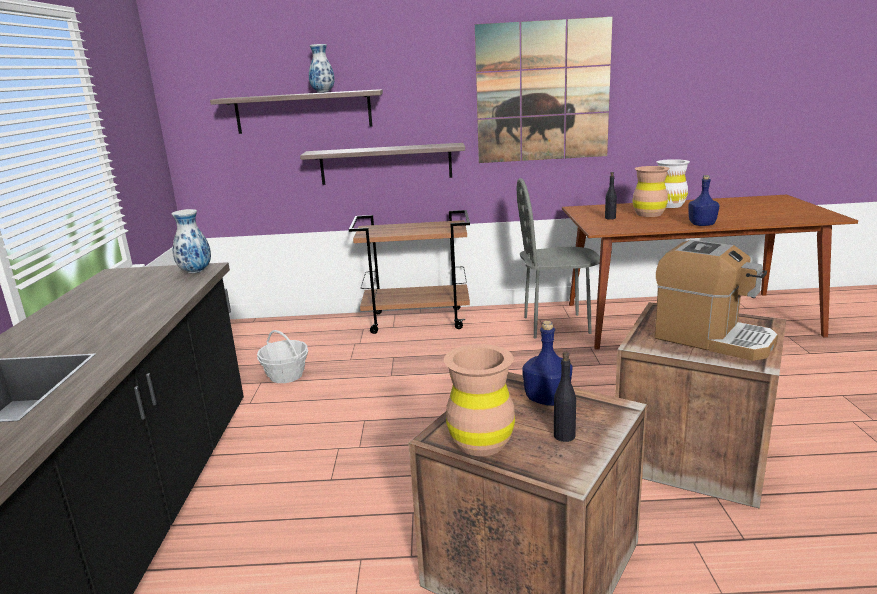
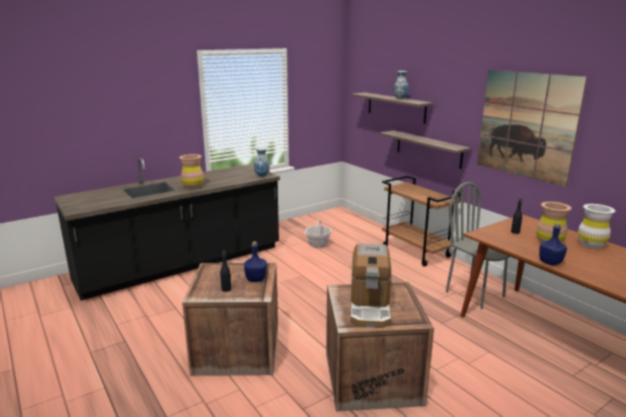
camera: 55 degrees right, 0 degrees up
brown vase [444,344,515,456] -> brown vase moved to [179,154,204,189]

